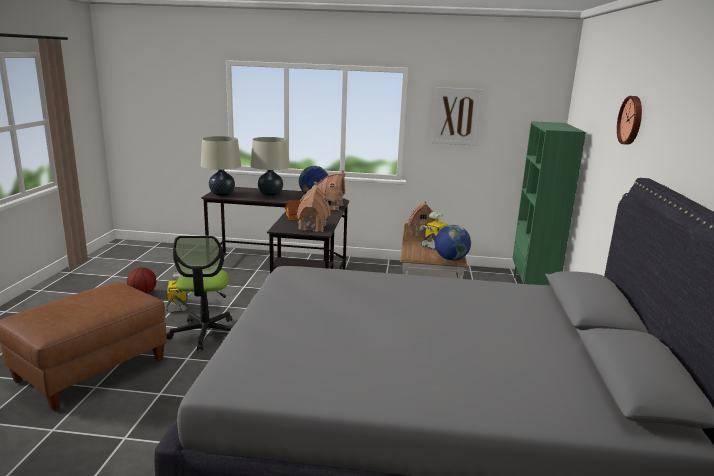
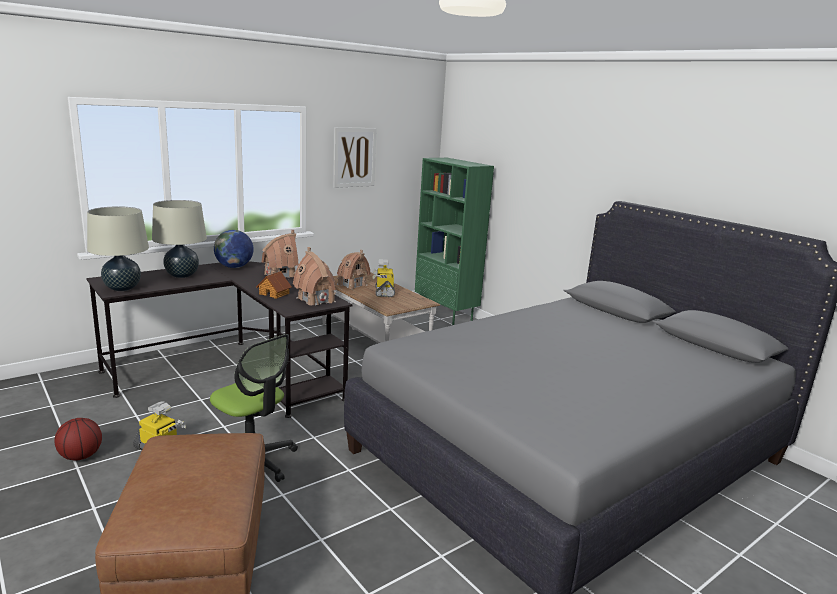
camera: 45 degrees left, 0 degrees up
globe [435,225,471,261] -> none
wall clock [617,96,642,145] -> none

